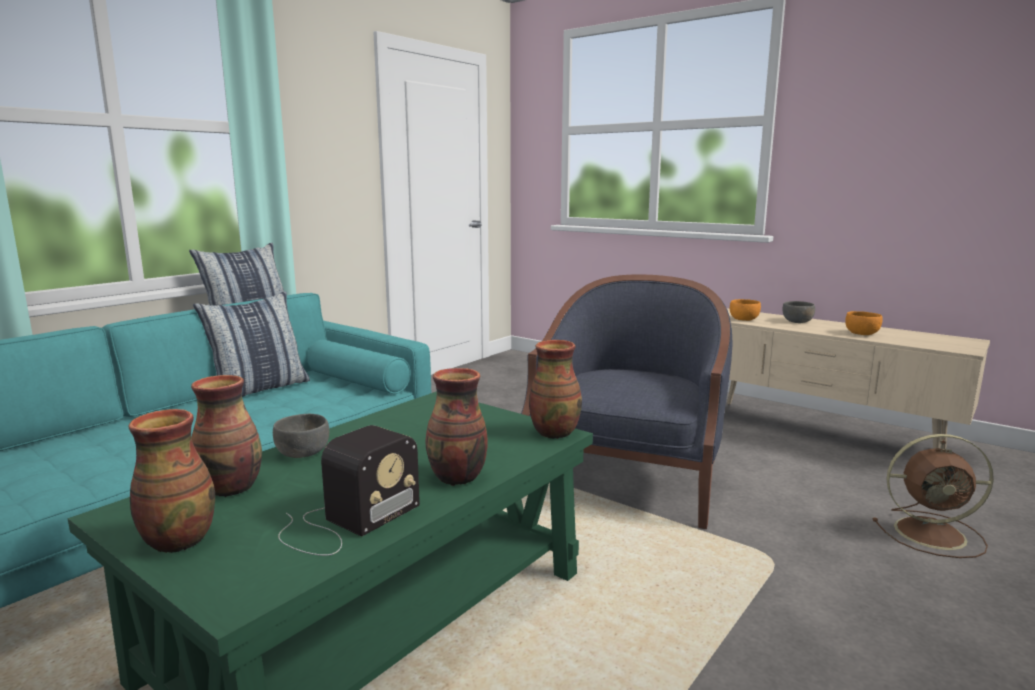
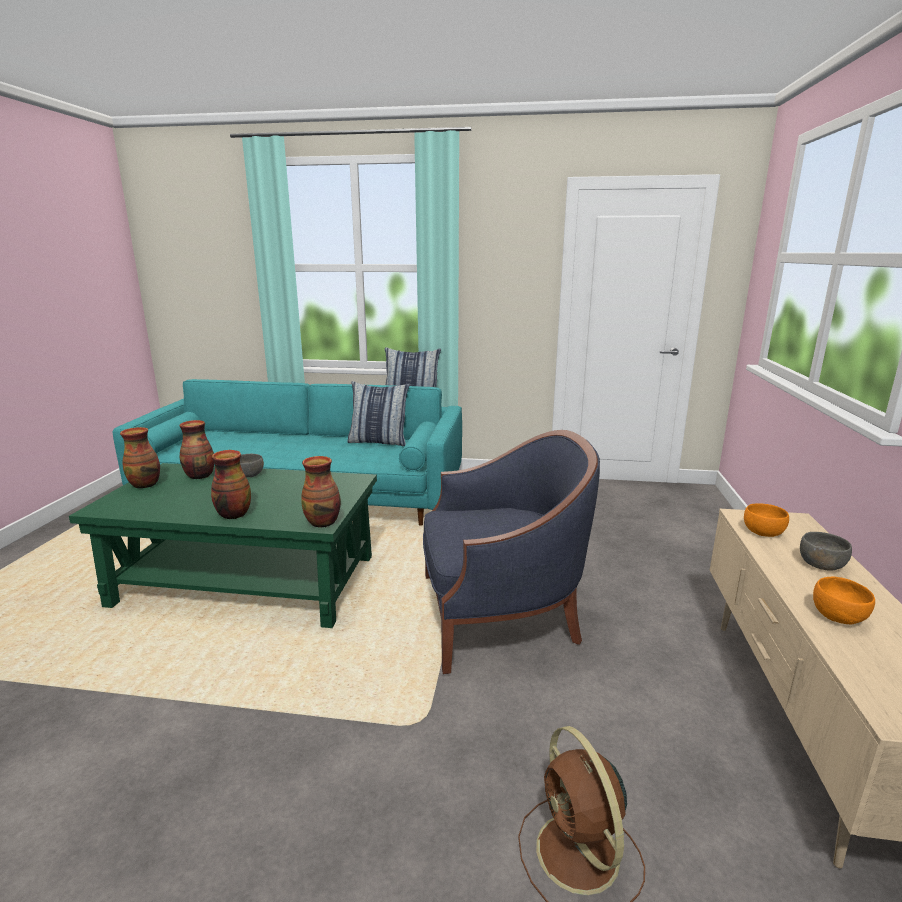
camera: 60 degrees right, 5 degrees up
radio [278,425,420,556] -> none

